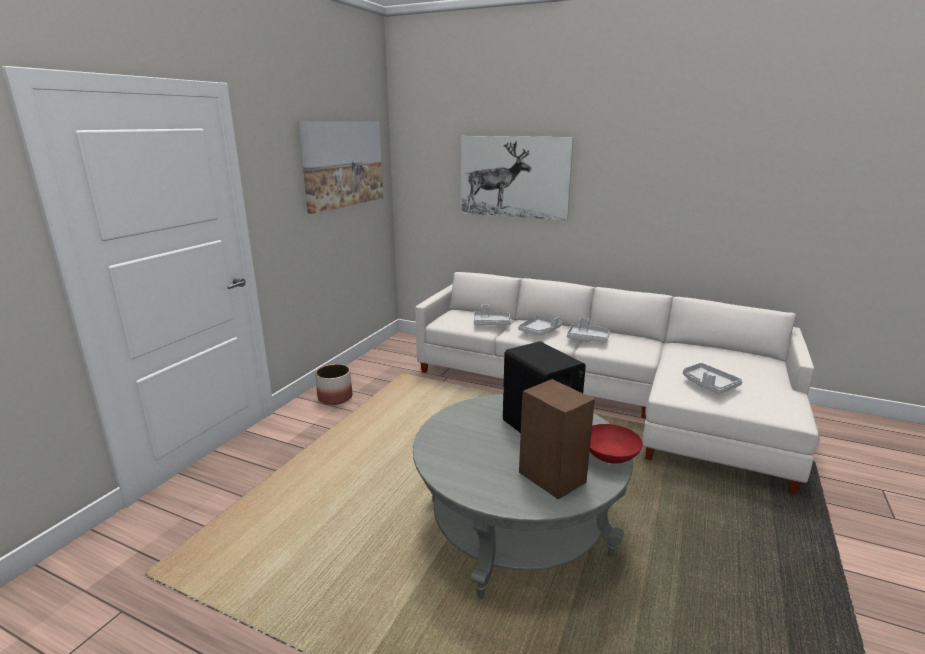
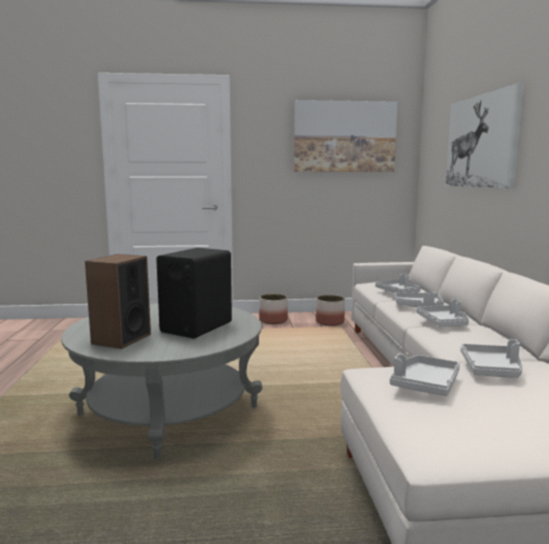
camera: 60 degrees right, 10 degrees down
red bowl [590,424,643,463] -> none
none -> planter [316,295,345,326]
none -> grey tray [461,339,523,378]

